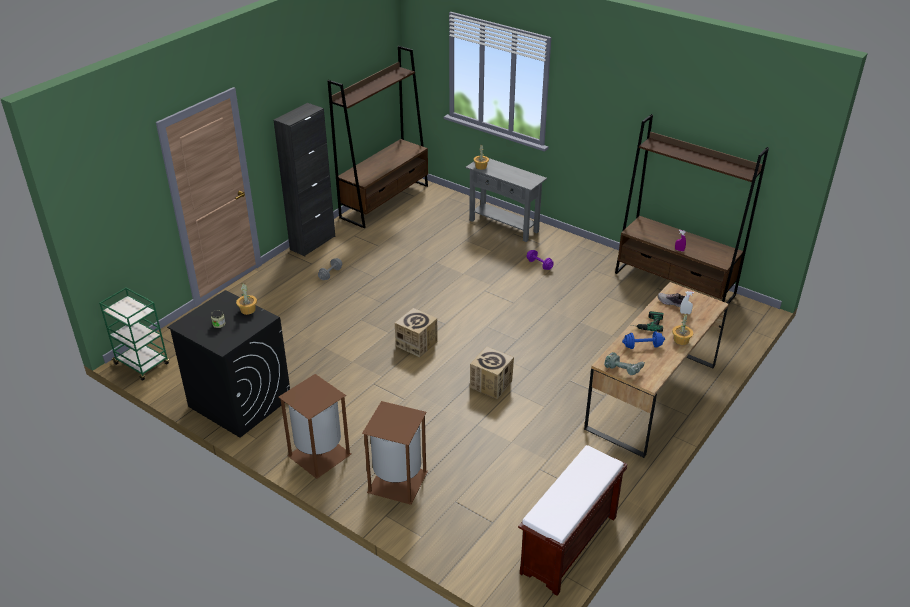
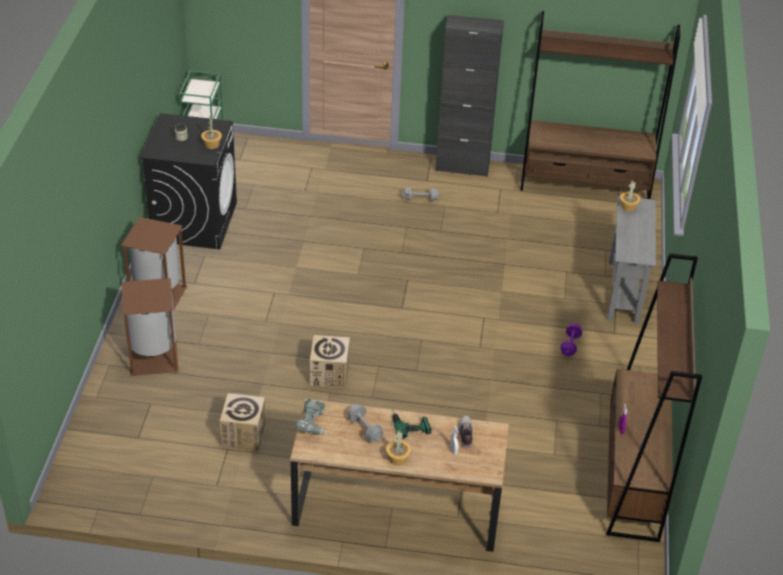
camera: 60 degrees right, 5 degrees up
cardboard box [395,308,438,357] -> cardboard box moved to [220,393,265,451]
brown bench [518,445,627,596] -> none
blue dumbbell [622,332,665,349] -> grey dumbbell [348,404,383,443]

